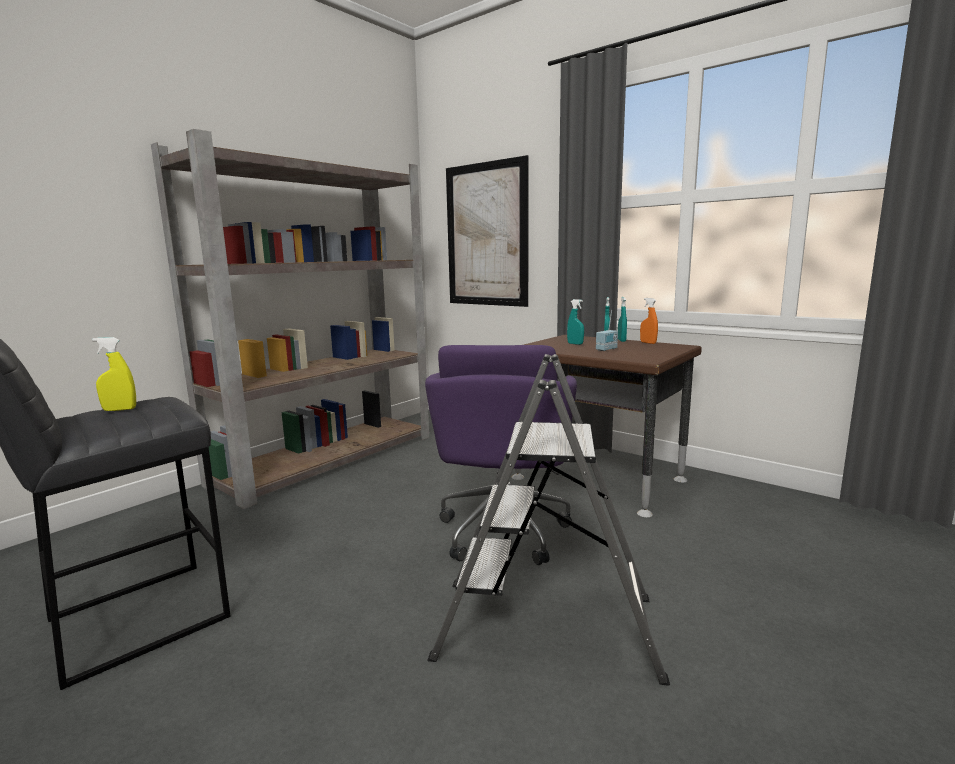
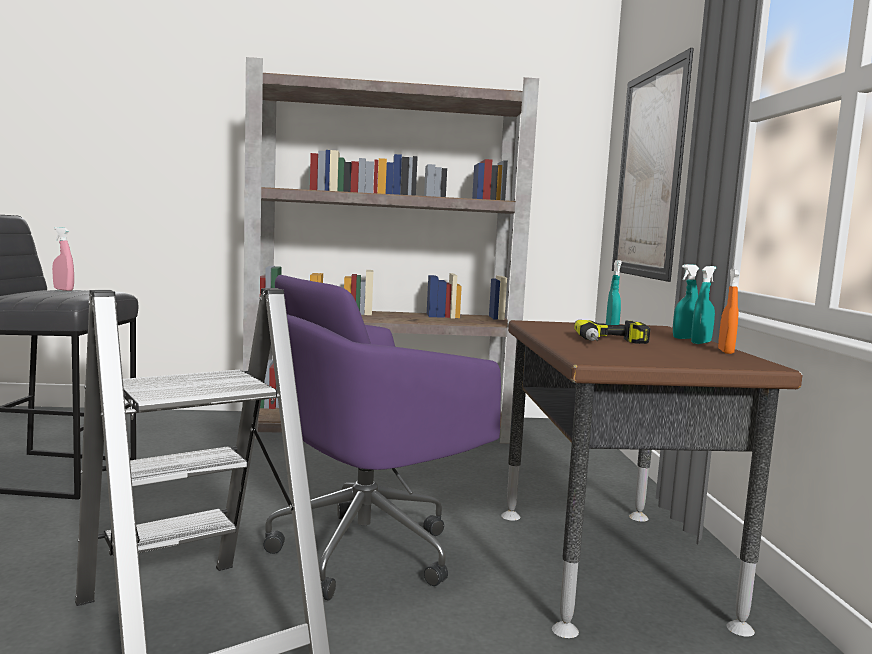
camera: 45 degrees right, 5 degrees down
yellow spray bottle [92,337,136,411] -> pink spray bottle [52,227,74,291]
radio [596,310,618,351] -> power drill [574,320,650,344]

